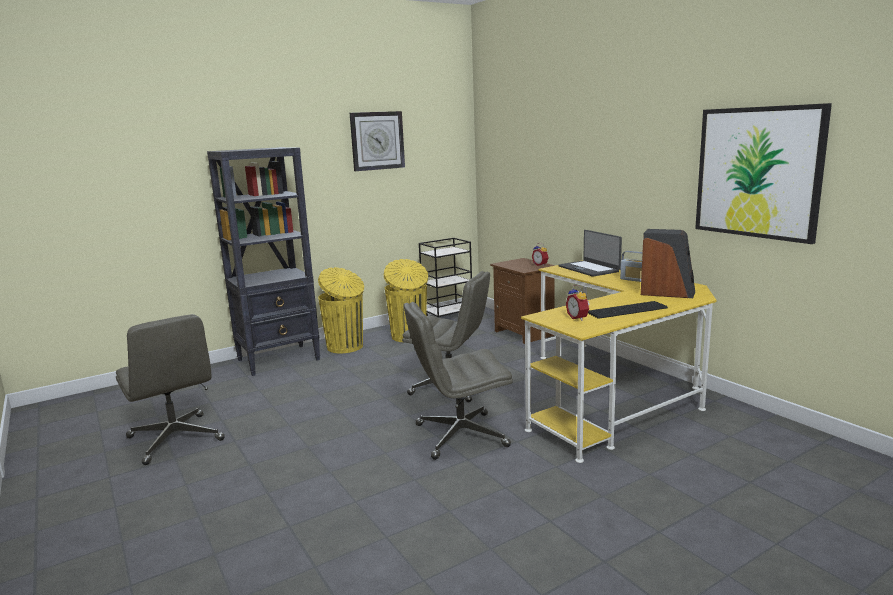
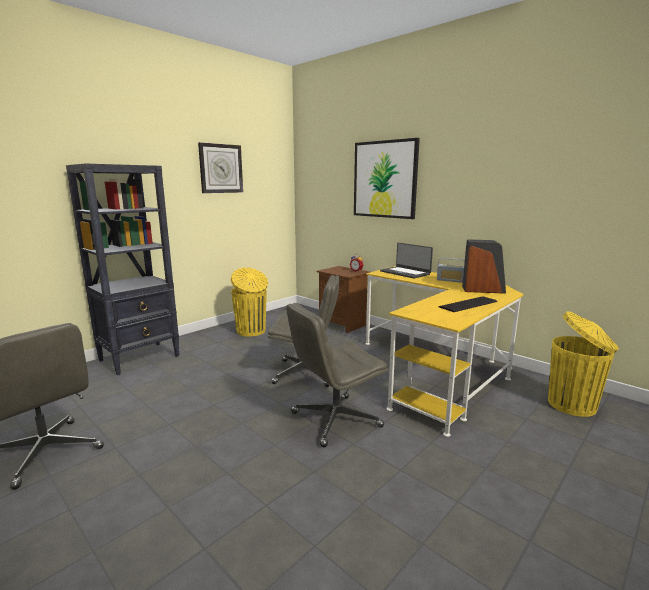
camera: 15 degrees left, 0 degrees up
yellow trash can [318,267,364,353] -> yellow trash can moved to [548,311,619,417]
black cart [419,238,472,318] -> none
alarm clock [566,285,589,321] -> none
picture [695,103,832,244] -> picture moved to [354,138,420,219]

